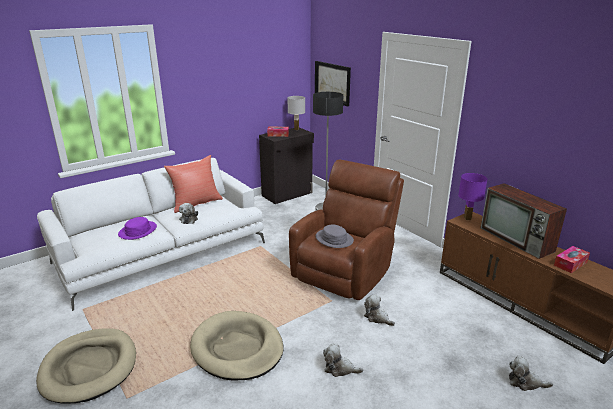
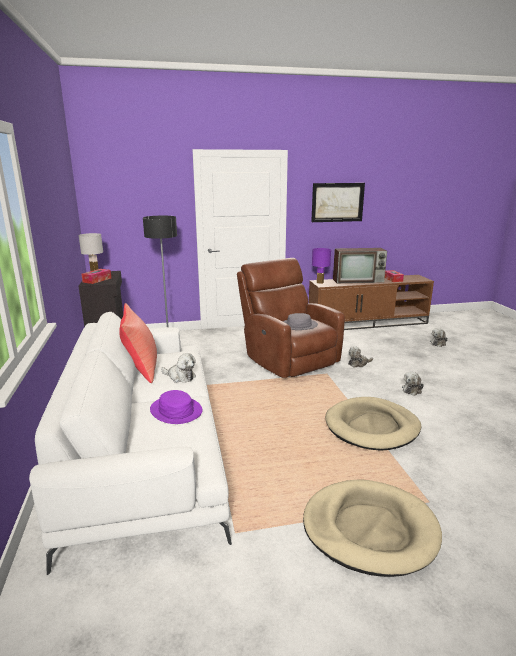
camera: 65 degrees left, 5 degrees down
picture [315,61,351,106] -> picture moved to [311,183,365,222]

